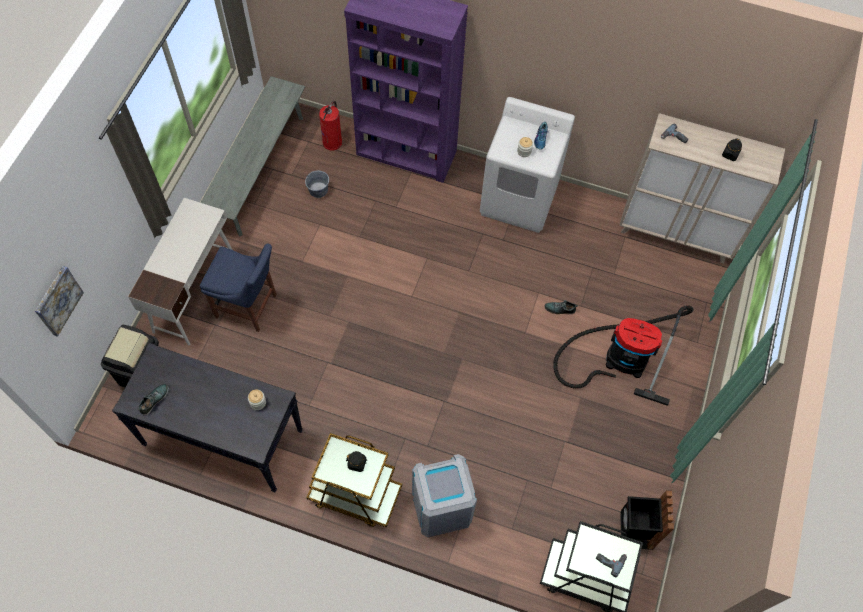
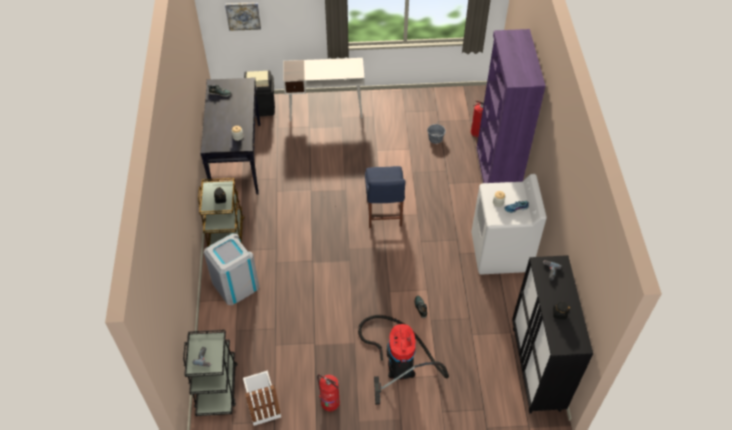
camera: 70 degrees right, 10 degrees down
blue chair [200,244,277,332] -> blue chair moved to [365,166,406,228]
grey bench [201,76,305,237] -> none
beige cabinet [619,113,785,263] -> black cabinet [512,255,593,413]
black trash can [620,490,674,550] -> white trash can [243,371,281,426]
none -> fire extinguisher [317,374,340,411]

